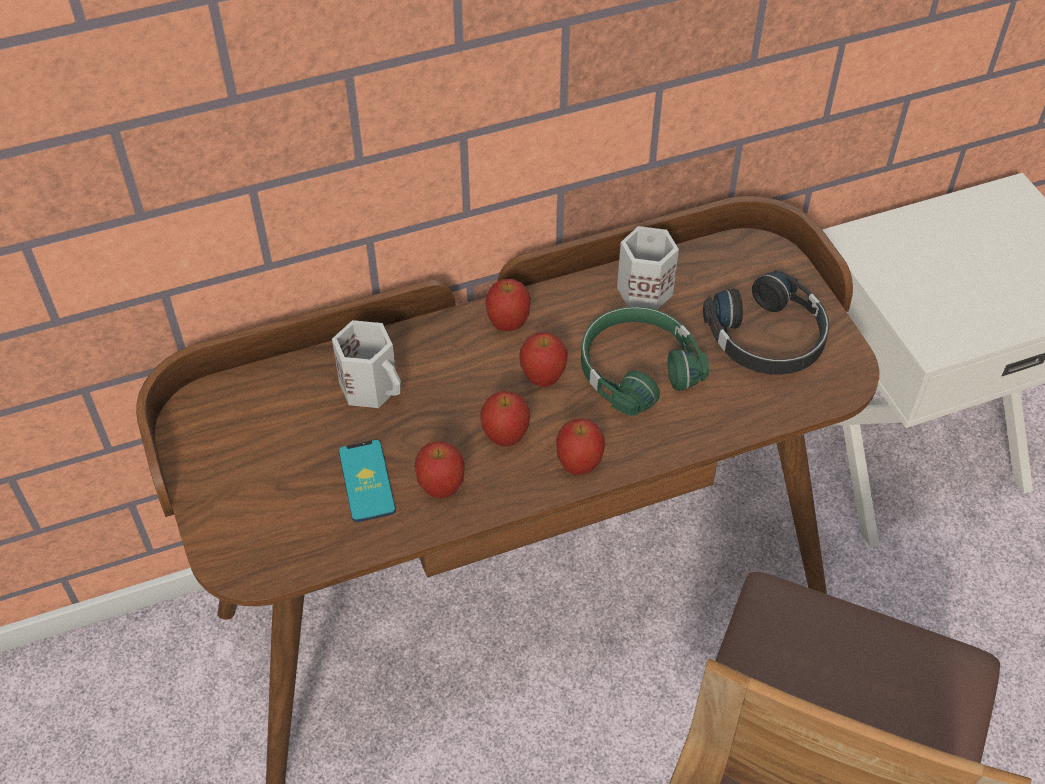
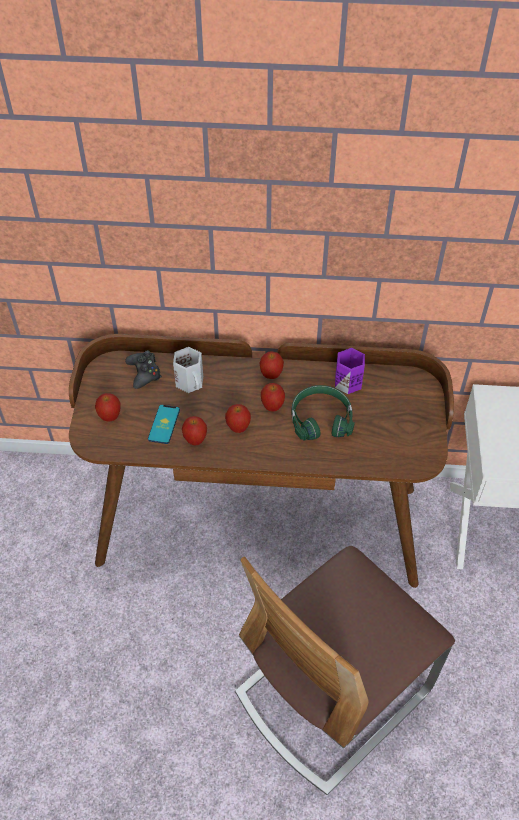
camera: 25 degrees right, 0 degrees up
apple [556,419,605,475] -> apple moved to [95,393,120,421]
white mug [617,226,679,310] -> purple mug [335,348,365,394]
black headphones [703,270,829,375] -> none
none -> black game controller [125,350,162,389]

